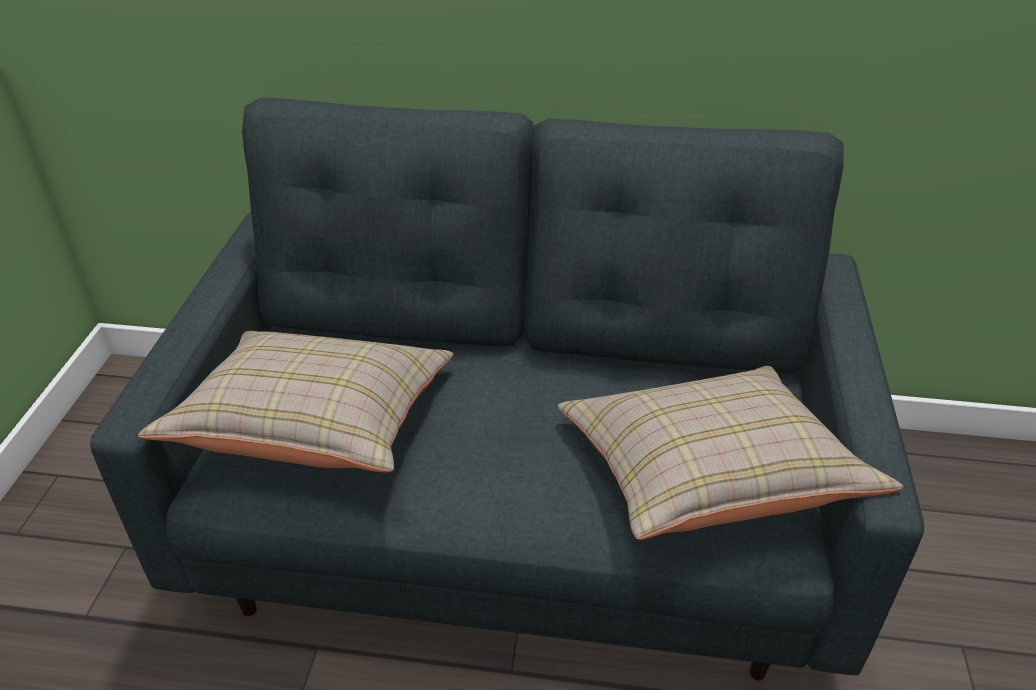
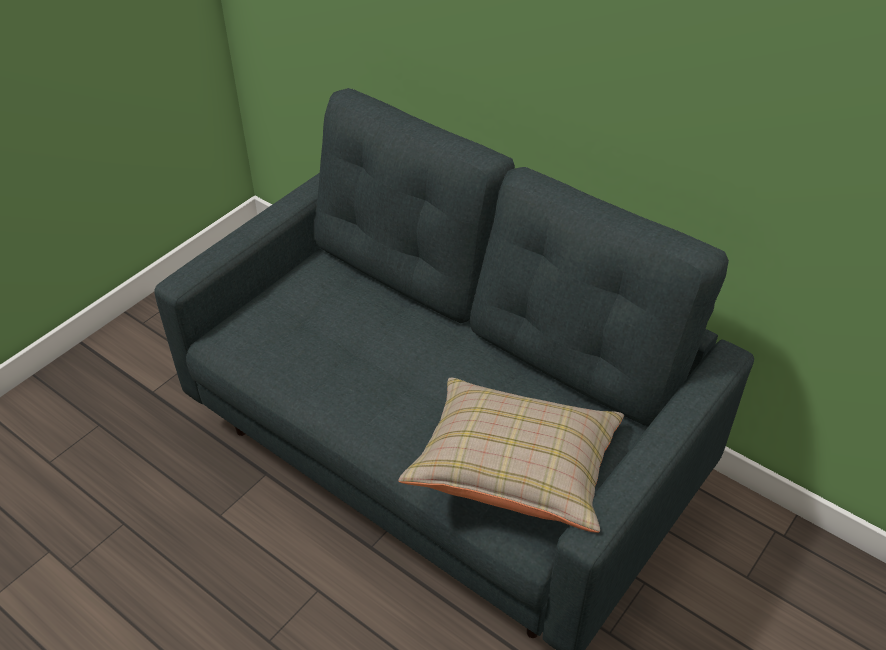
camera: 30 degrees right, 5 degrees up
beige pillow [138,331,453,472] -> none

